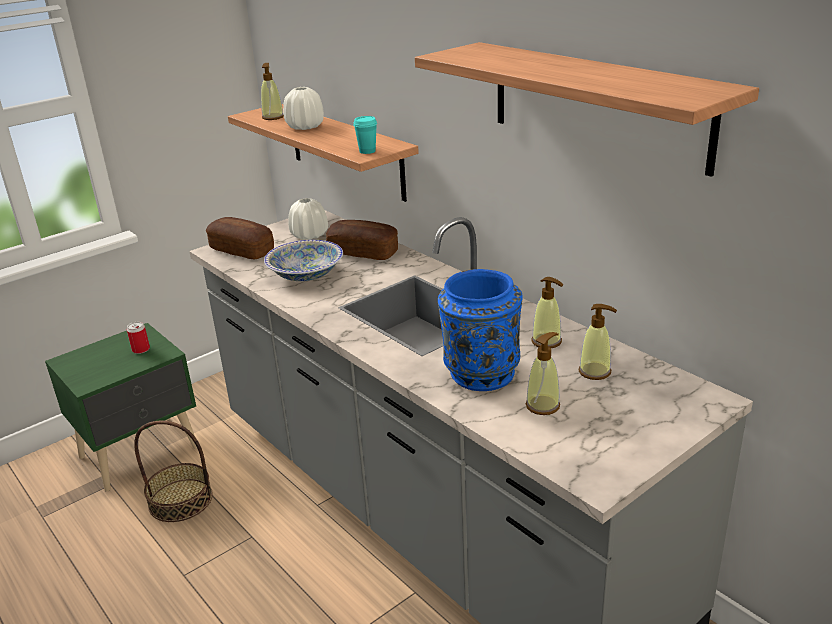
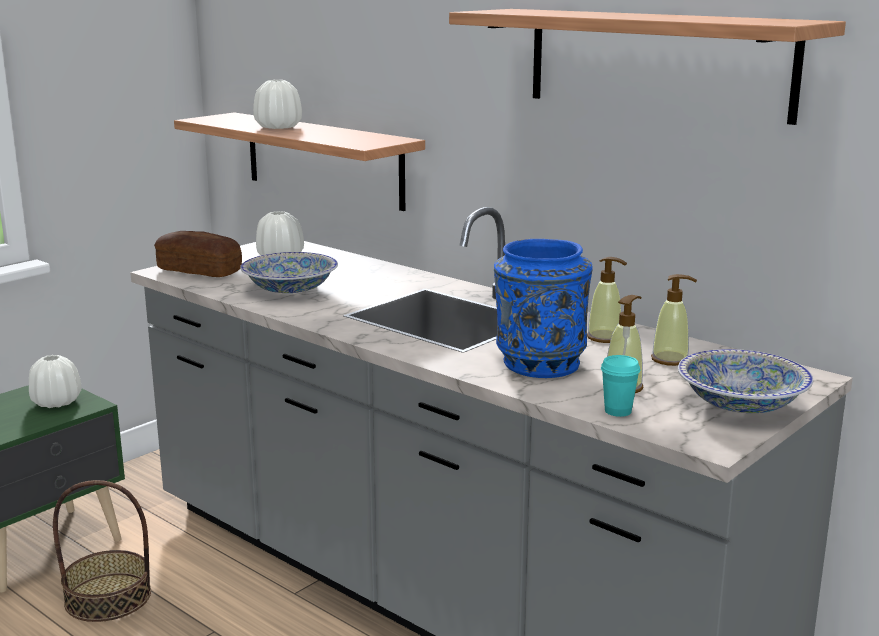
camera: 10 degrees left, 10 degrees down
can [127,322,150,354] -> white vase [29,355,81,408]
soap dispenser [261,63,284,120] -> none
bread [326,220,398,260] -> none
turquoise cup [353,116,377,154] -> turquoise cup moved to [601,355,640,417]
none -> bowl [678,349,813,413]

